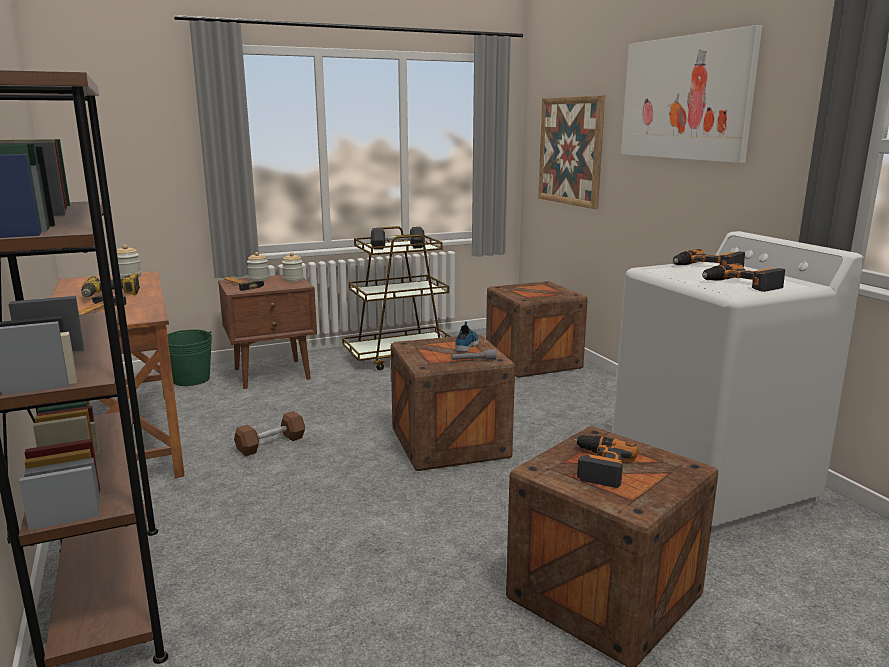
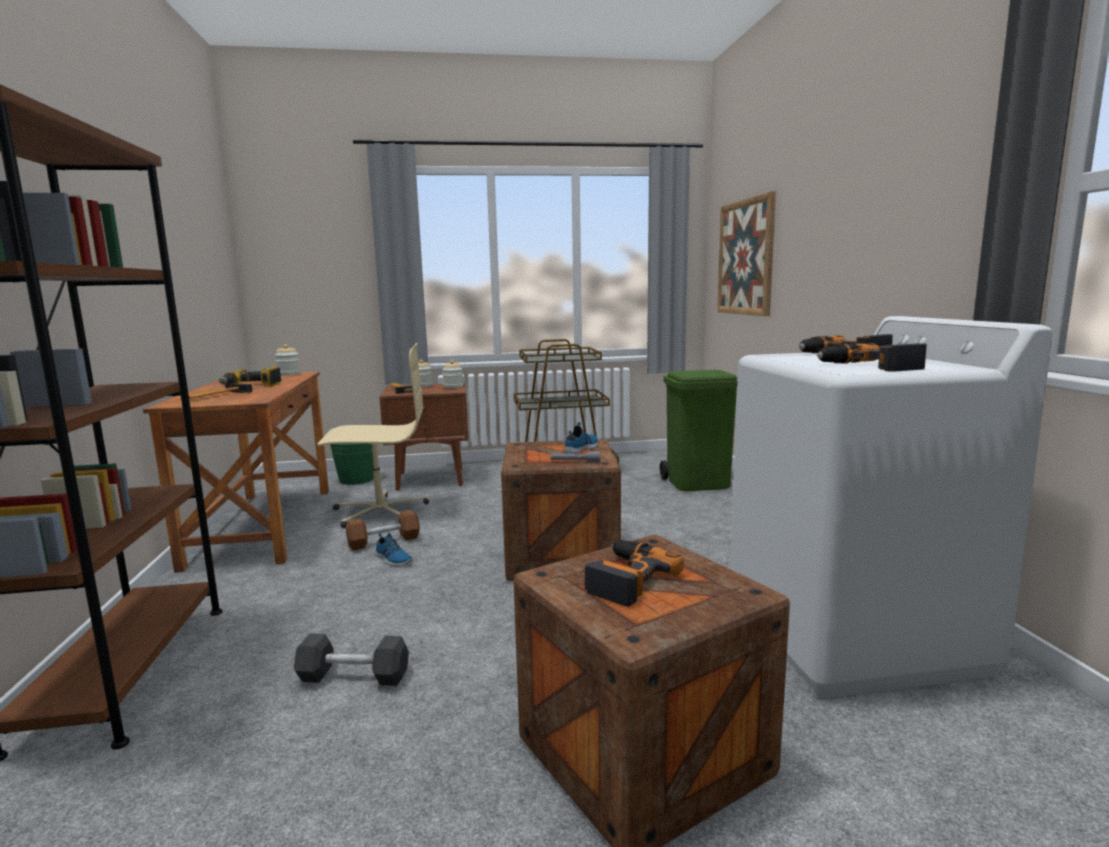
camera: 15 degrees right, 5 degrees down
grey dumbbell [371,227,425,250] -> grey dumbbell moved to [294,633,409,686]
crate [486,281,588,378] -> green trash can [660,370,738,491]
picture [621,25,762,163] -> none
none -> beige office chair [317,343,429,528]
none -> shoe [375,533,413,566]

